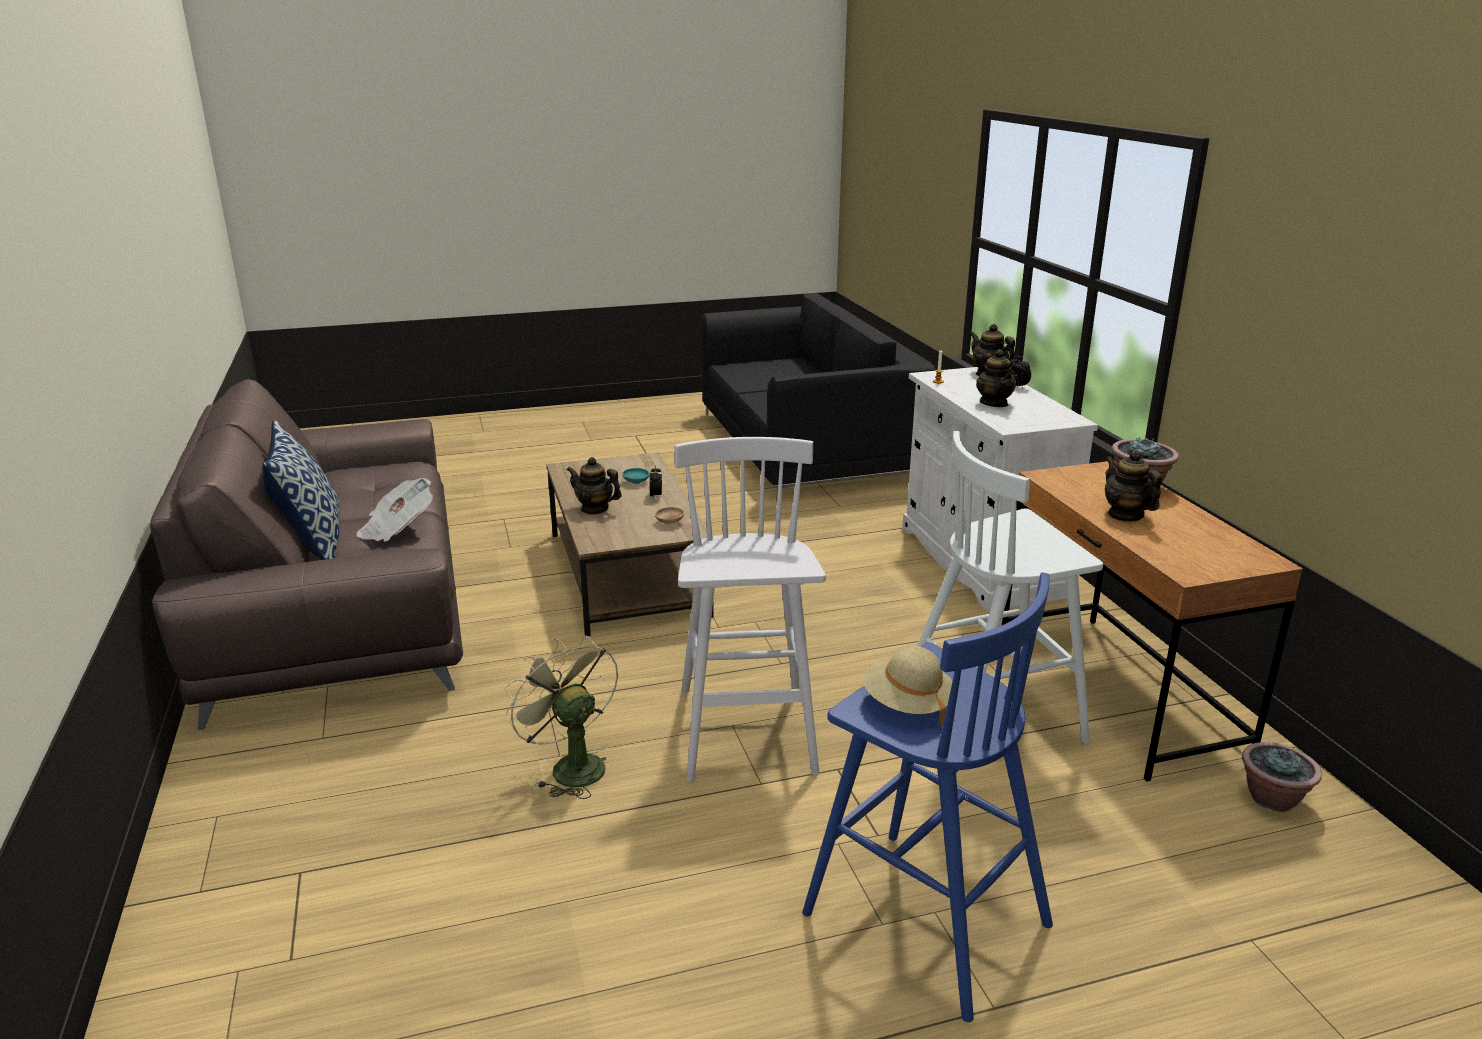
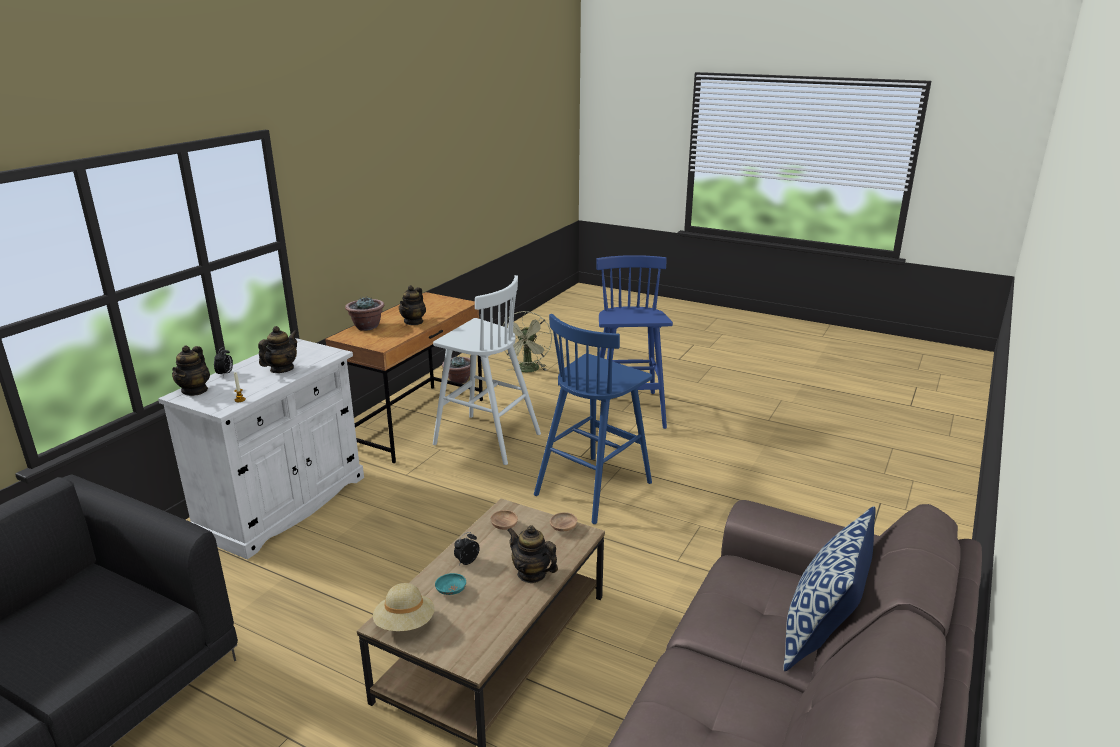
camera: 135 degrees left, 0 degrees up
newspaper [356,478,433,542] -> none
green fan [504,635,618,799] -> green fan moved to [502,311,552,372]
teapot [567,457,622,515] -> teapot turned 150 degrees clockwise [507,525,558,583]
white stool [674,437,826,782] -> blue stool [534,314,653,524]
beige hat [863,646,953,726] -> beige hat moved to [373,583,435,631]
none -> brown bowl [550,512,577,532]

